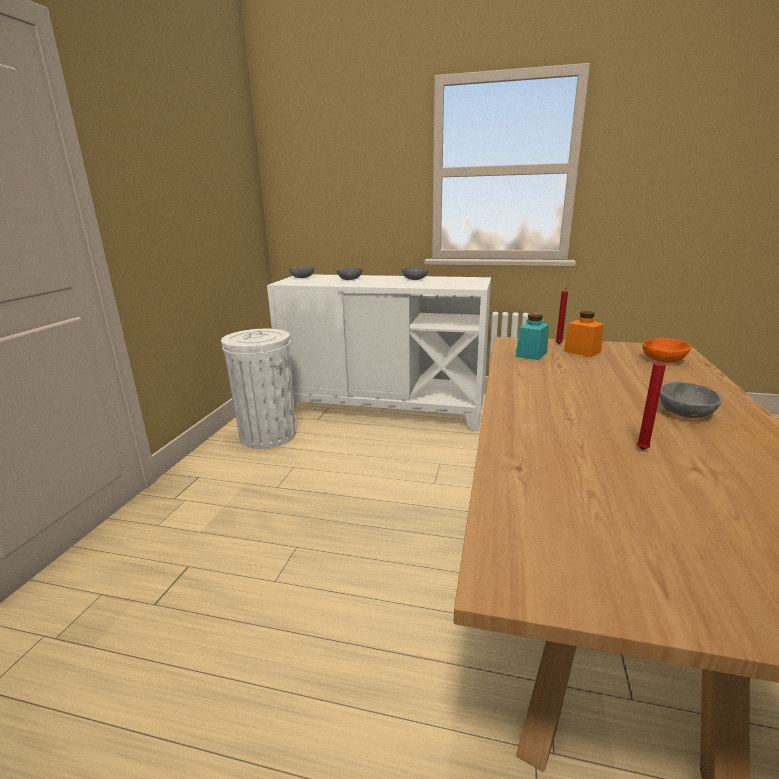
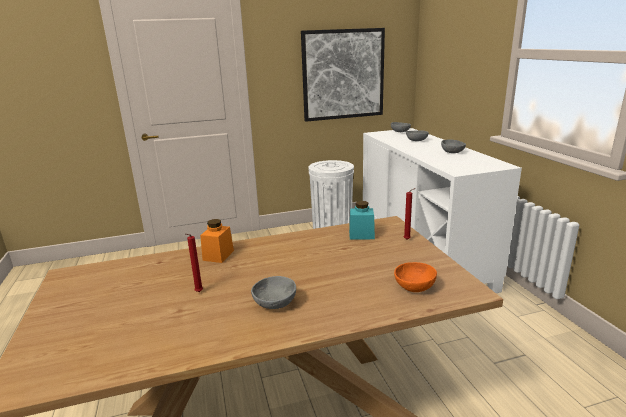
camera: 60 degrees right, 0 degrees up
orange jar [564,311,604,357] -> orange jar moved to [200,219,234,263]
none -> picture [301,28,385,122]

